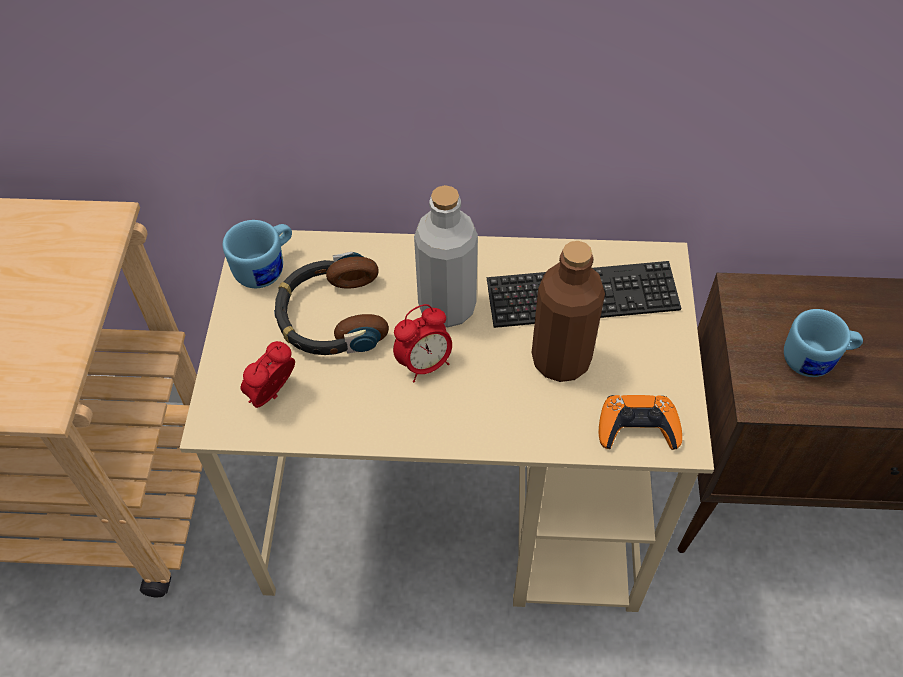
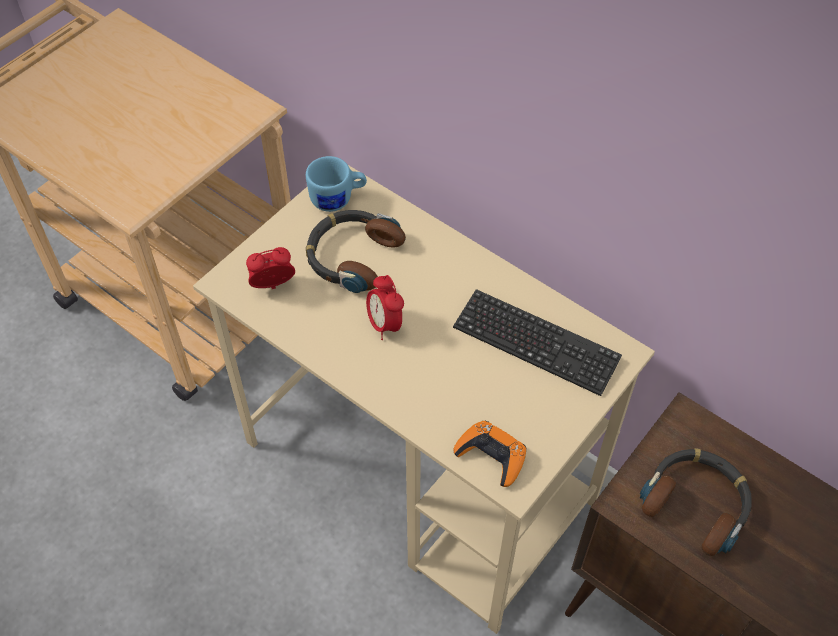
camera: 35 degrees right, 0 degrees up
alarm clock [393,304,452,382] -> alarm clock turned 60 degrees clockwise [366,275,404,340]
grey bottle [414,185,478,327] -> none
brown bottle [532,241,605,382] -> none
blue mug [784,309,863,377] -> headphones [640,448,752,556]

